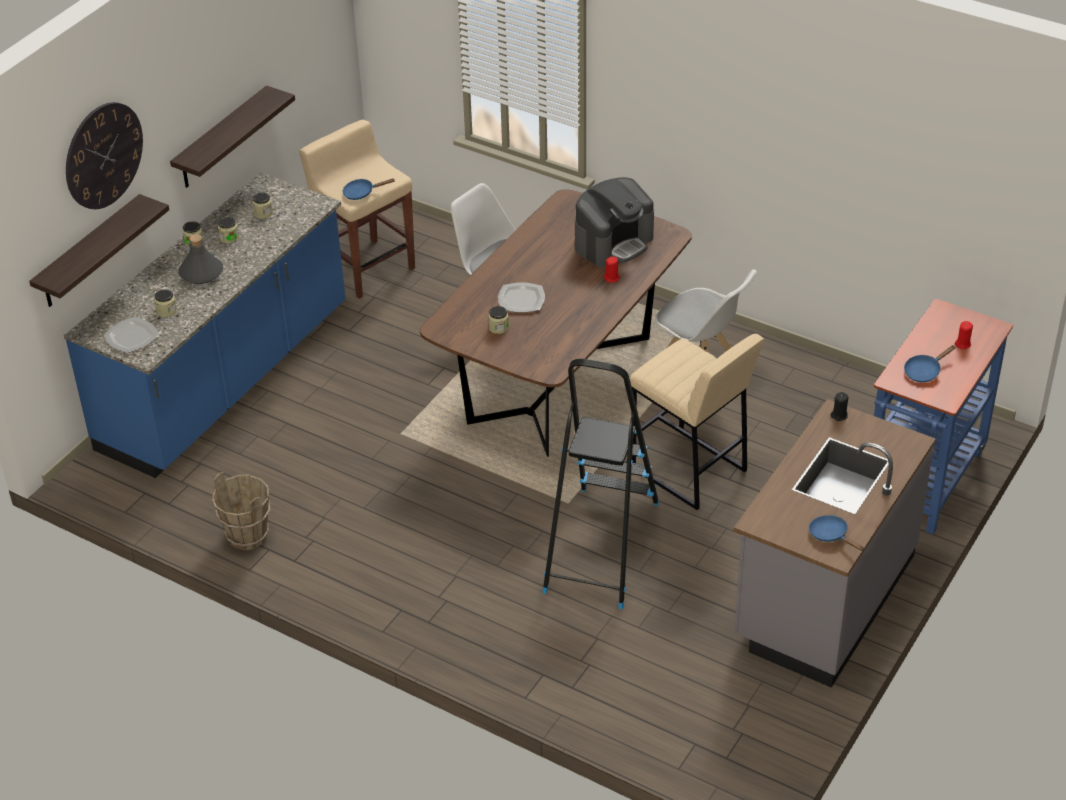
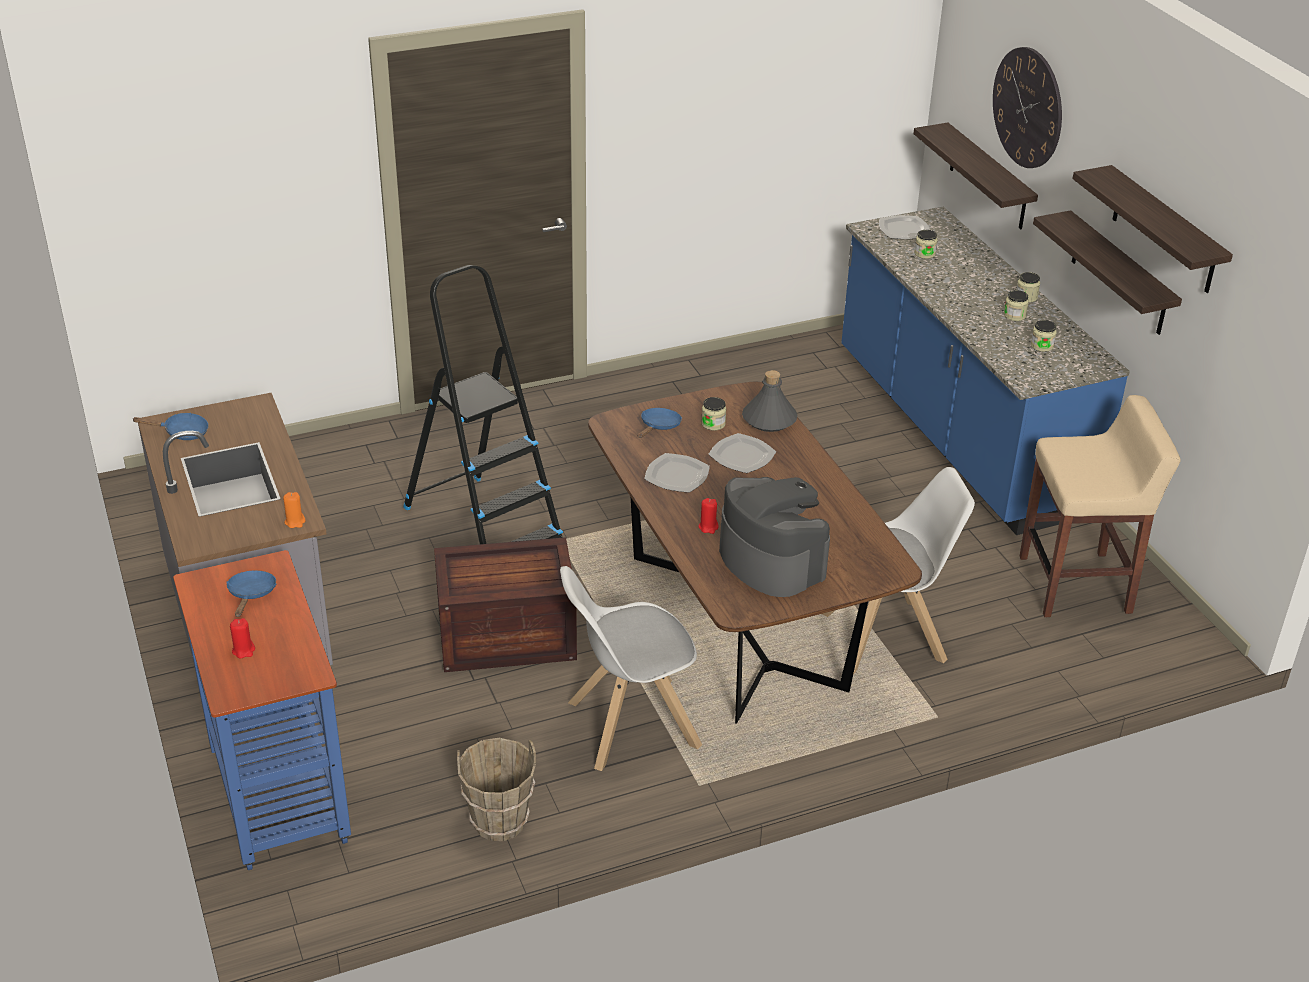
camera: 125 degrees right, 5 degrees down
grey bottle [178,235,223,284] -> grey bottle moved to [742,370,797,432]
brown bucket [212,472,270,550] -> brown bucket moved to [457,738,536,841]
blue frying pan [343,178,394,200] -> blue frying pan moved to [638,408,682,438]
coffee machine [575,177,654,268] -> coffee machine turned 150 degrees clockwise [719,477,830,597]
beige stool [630,334,764,510] -> crate [434,537,577,672]
black candle [831,392,848,421] -> orange candle [283,492,305,528]
none -> plate [644,453,710,493]
none -> shelf [1072,165,1233,293]

